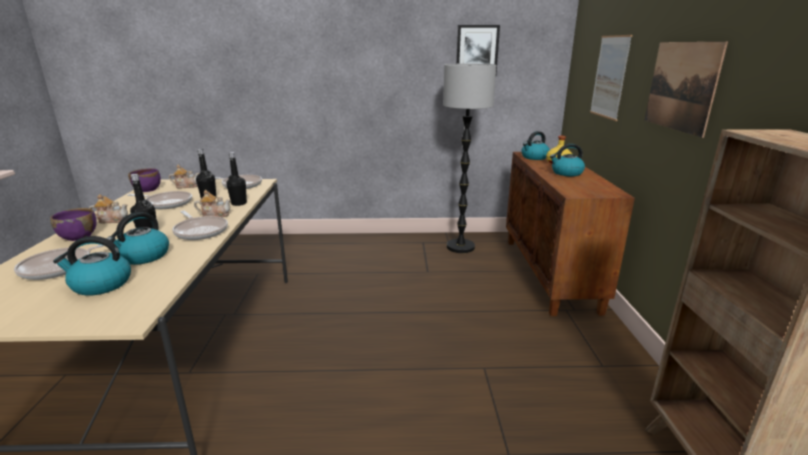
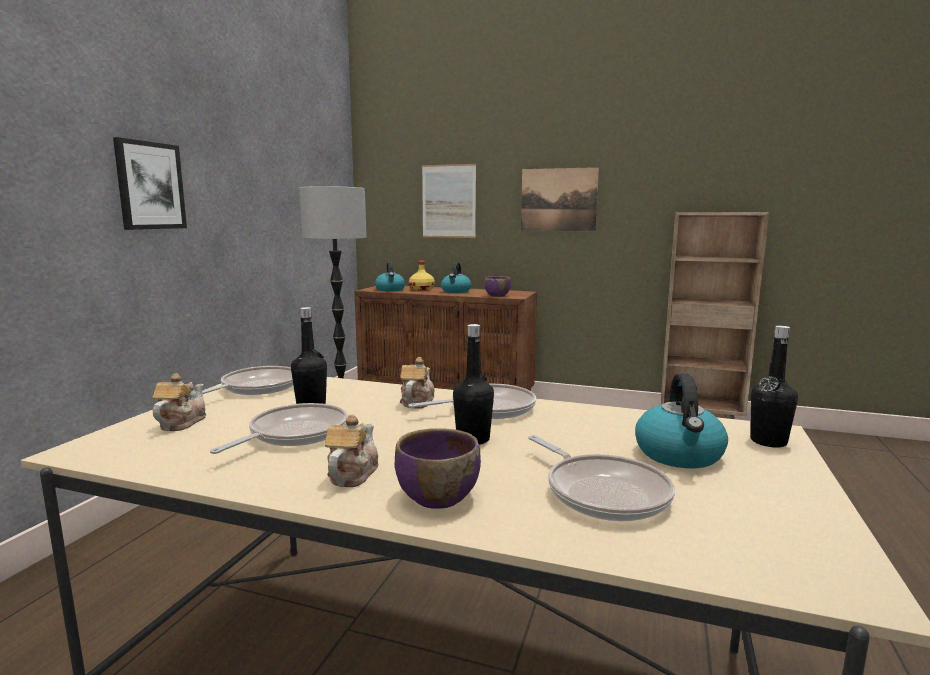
camera: 70 degrees left, 10 degrees down
kettle [106,212,169,265] -> none
purple bowl [128,168,161,192] -> purple bowl moved to [484,276,511,297]
black bottle [226,152,247,206] -> black bottle moved to [750,326,798,448]
picture [456,25,500,74] -> picture moved to [113,137,187,230]

